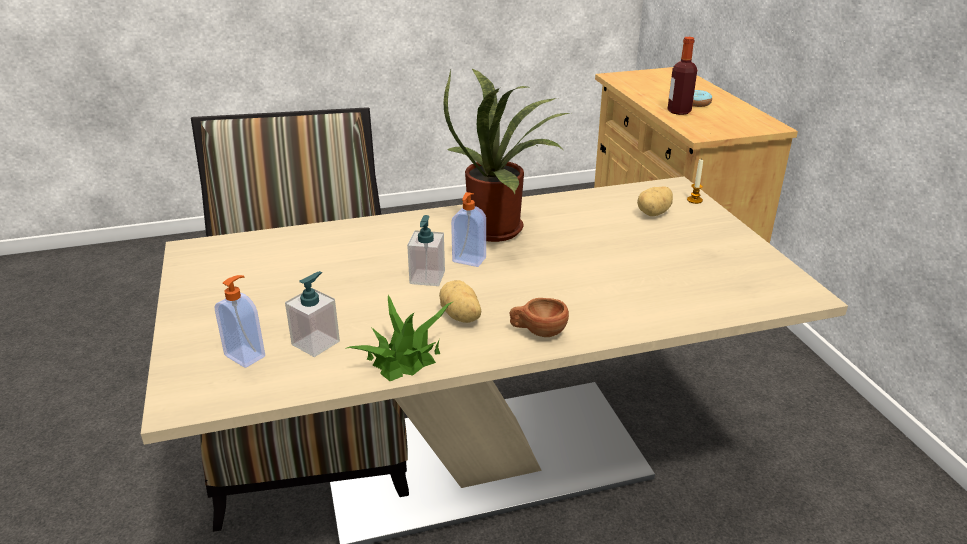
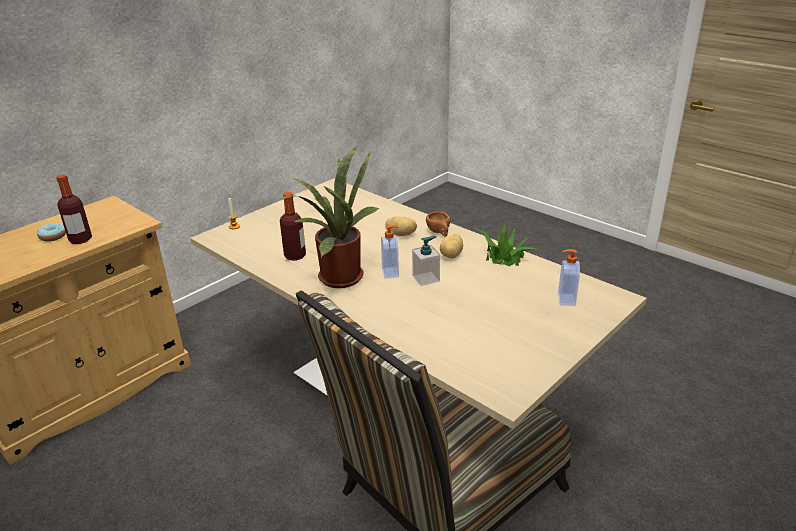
camera: 120 degrees left, 0 degrees up
soap dispenser [285,271,340,357] -> none
potato [637,186,673,216] -> potato moved to [386,217,417,236]
none -> bottle [280,192,306,261]

